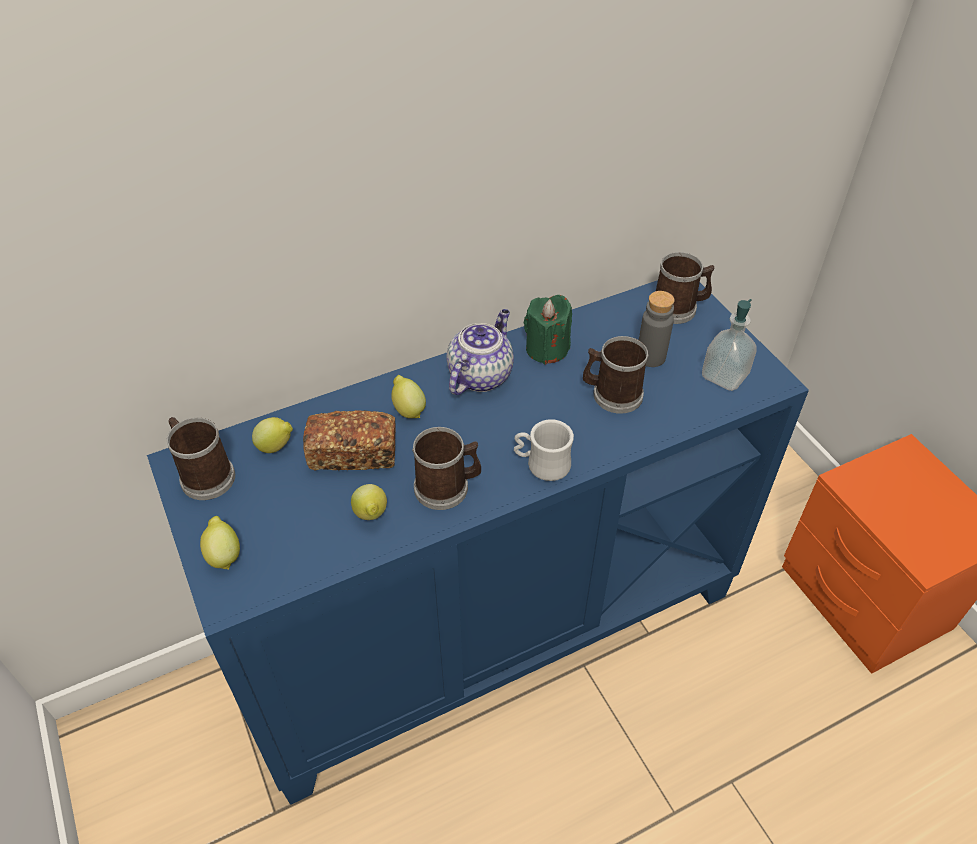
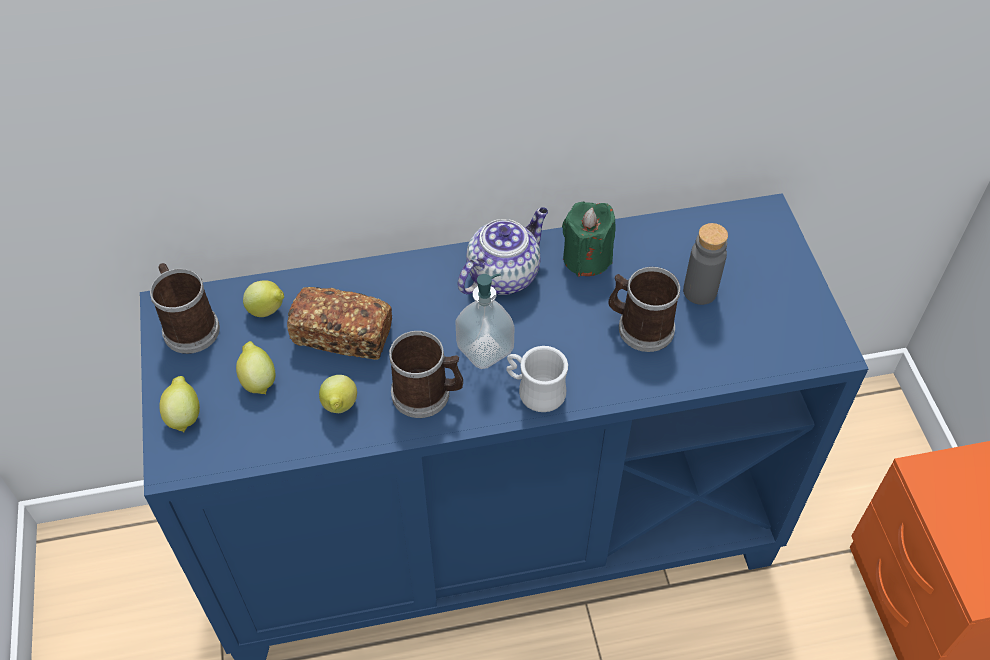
camera: 15 degrees right, 5 degrees up
lemon [391,375,426,418] -> lemon moved to [236,341,276,394]
mug [656,252,715,324] -> none
soap dispenser [702,299,757,391] -> soap dispenser moved to [455,273,514,369]

